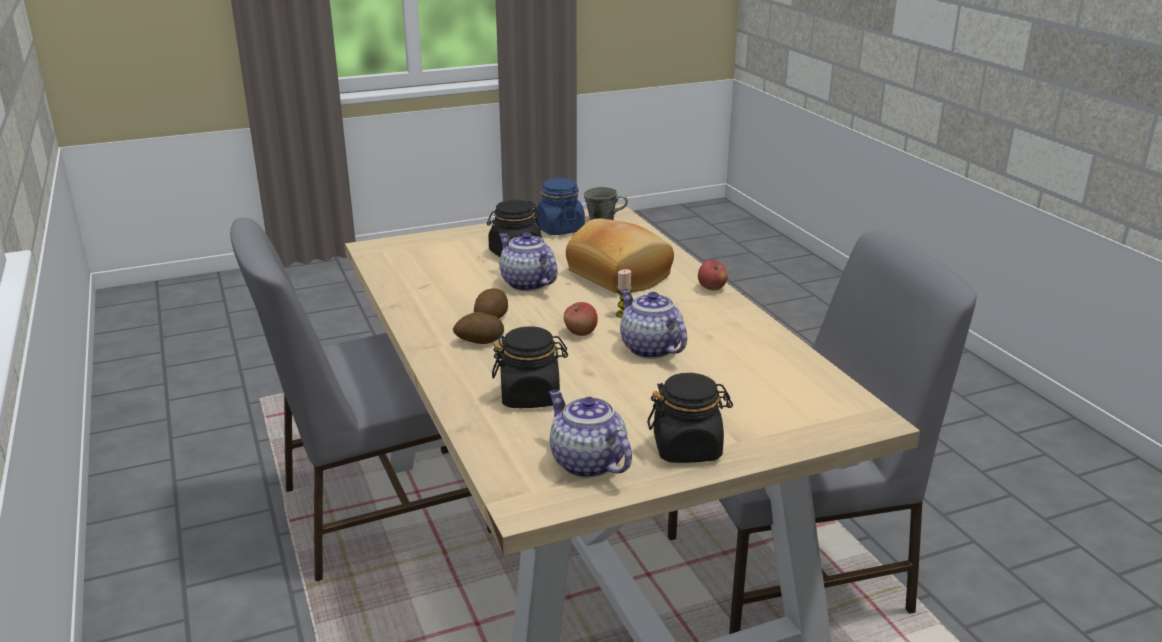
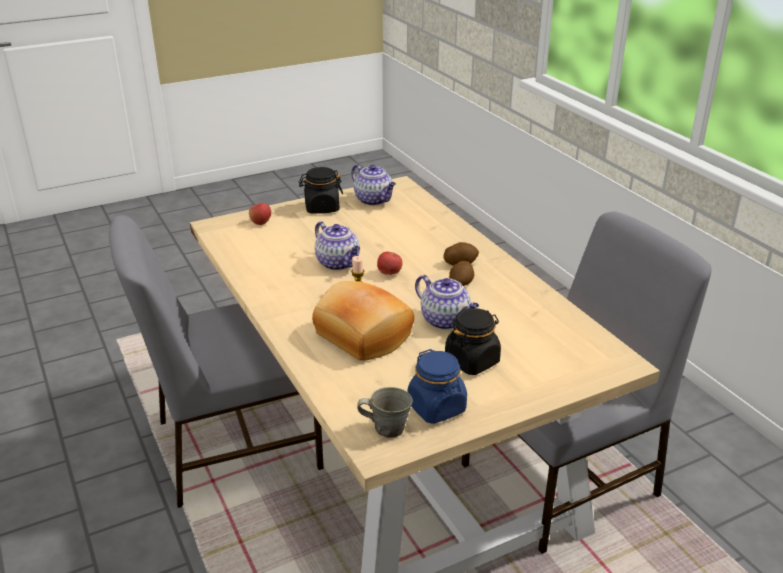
camera: 175 degrees right, 5 degrees up
black jar [492,326,568,408] -> none
apple [698,260,728,290] -> apple moved to [249,203,271,225]

